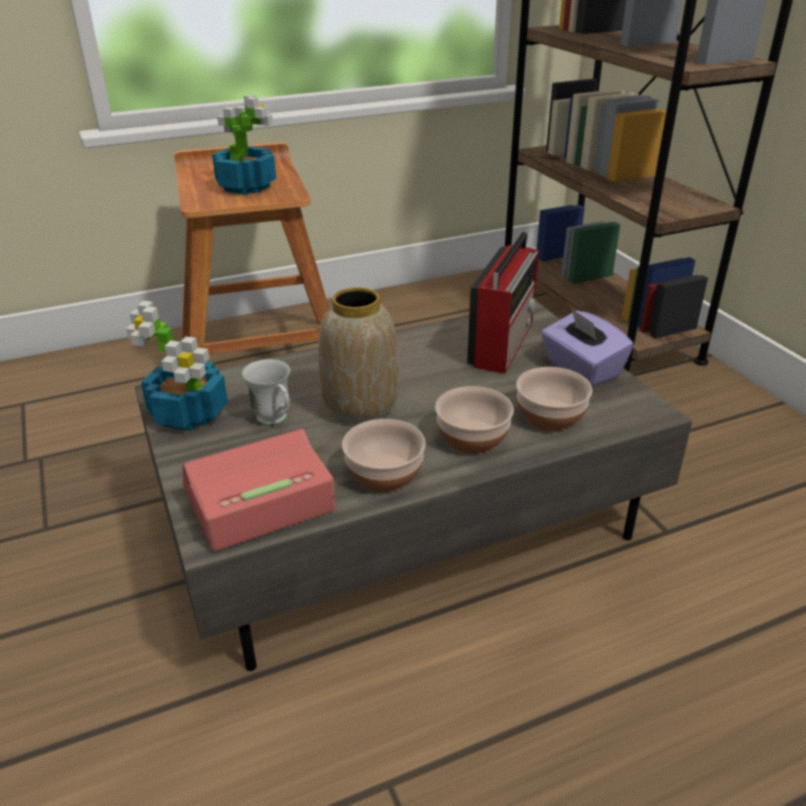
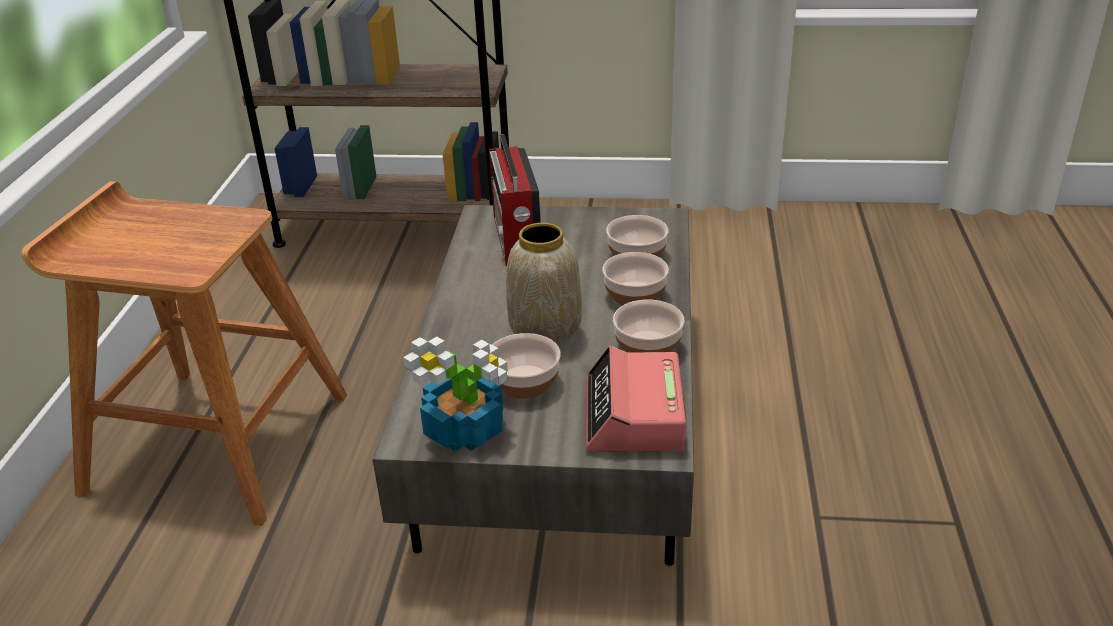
camera: 60 degrees left, 0 degrees up
potted plant [212,95,276,195] -> none
white mug [242,359,290,426] -> bowl [492,333,561,399]
radio [467,232,539,374] -> radio turned 150 degrees counterclockwise [489,134,541,266]
purple tissue box [541,309,634,387] -> none

